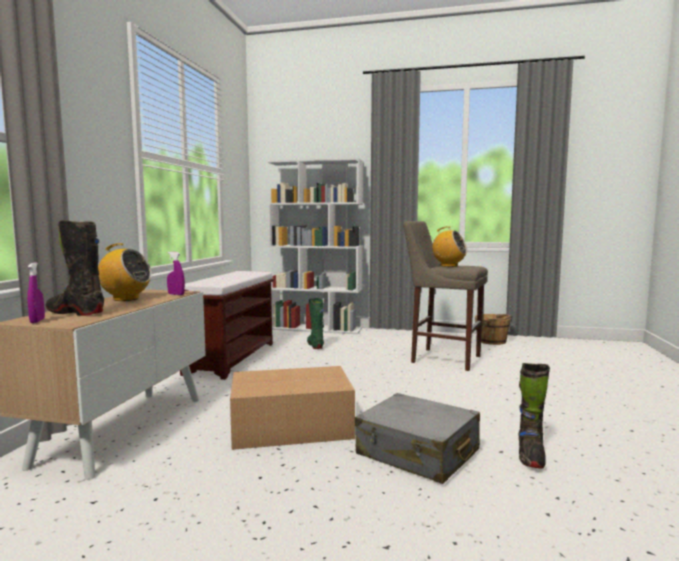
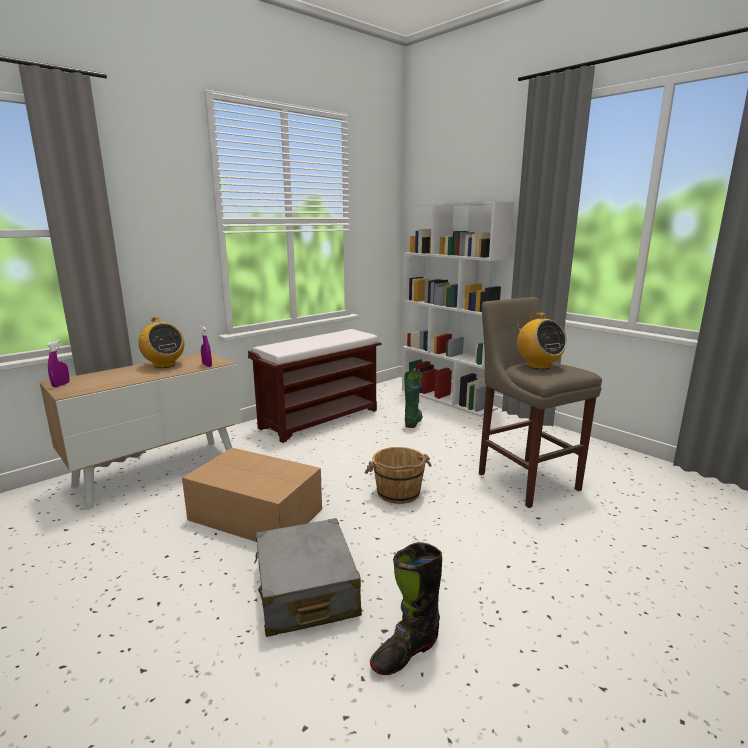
camera: 35 degrees right, 10 degrees up
black boot [46,220,104,316] -> none
brown bucket [475,314,513,345] -> brown bucket moved to [365,447,432,504]

